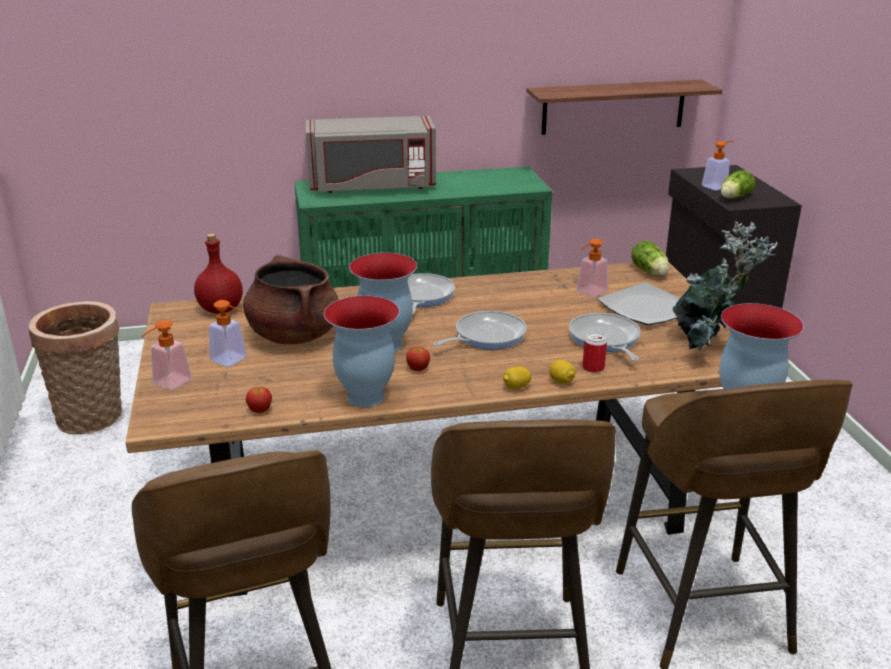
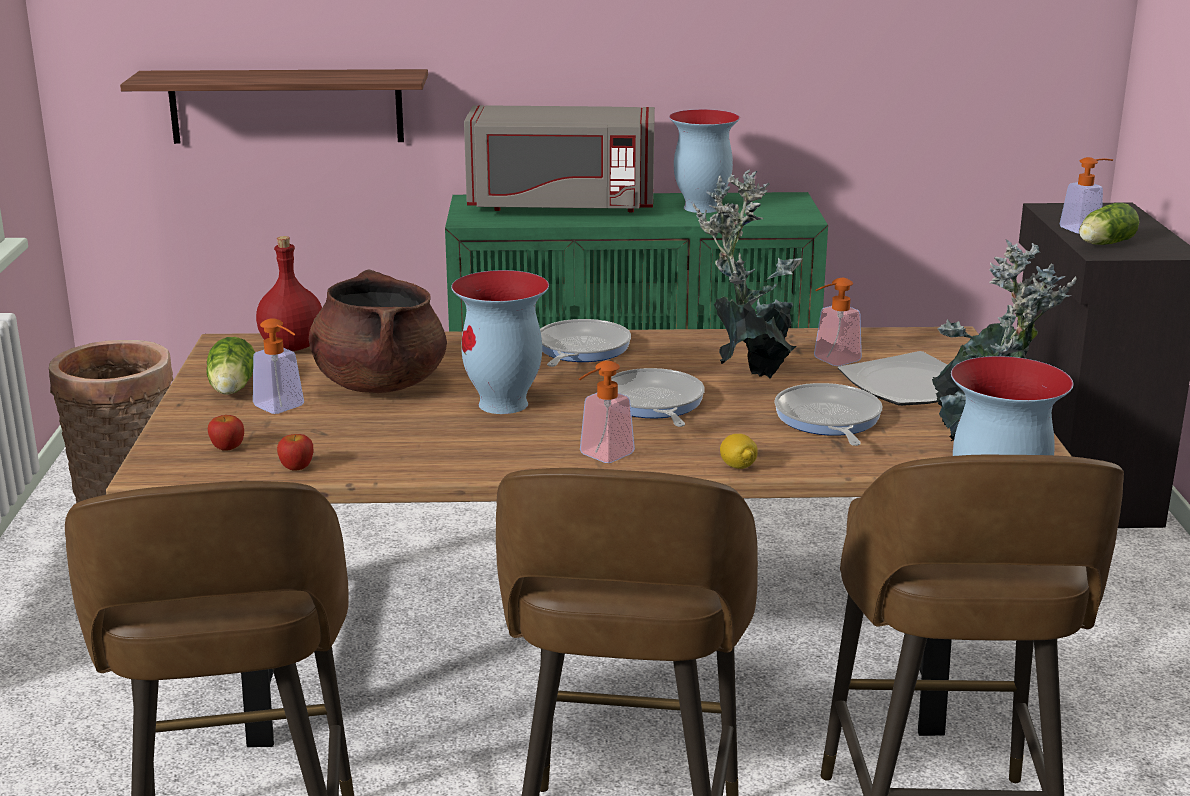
camera: 10 degrees right, 5 degrees down
soap dispenser [141,320,192,390] -> soap dispenser moved to [579,361,635,463]
vase [324,296,400,407] -> vase moved to [669,109,740,213]
apple [406,347,430,371] -> apple moved to [208,415,244,451]
frying pan [433,311,527,350] -> frying pan turned 75 degrees counterclockwise [611,368,705,427]
lemon [503,366,531,389] -> none
shelf [526,80,723,135] -> shelf moved to [120,69,428,144]
can [582,332,607,373] -> none
lettuce [631,240,669,276] -> lettuce moved to [206,337,255,395]
none -> potted plant [692,169,802,378]

